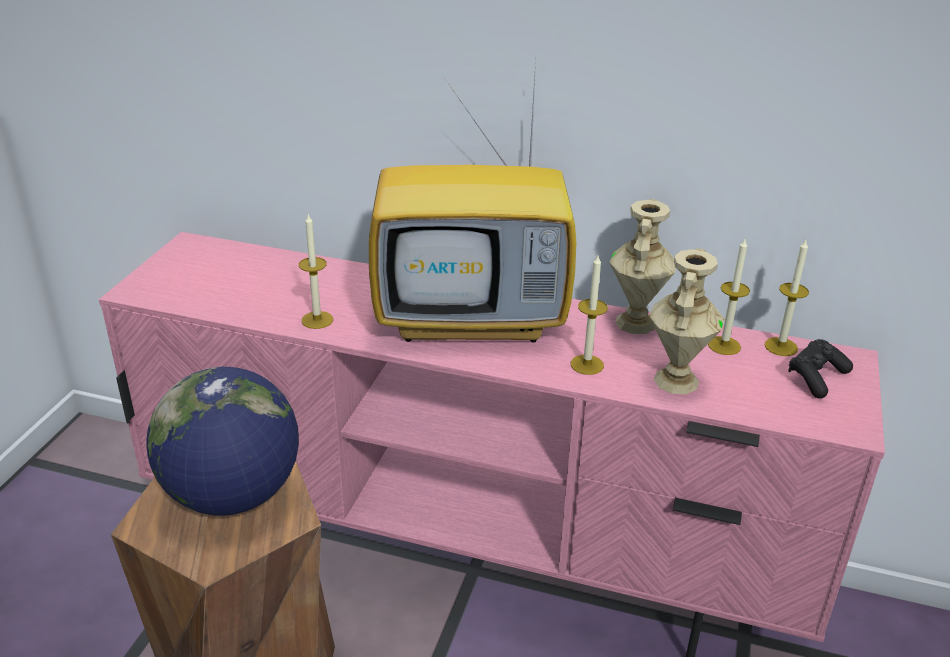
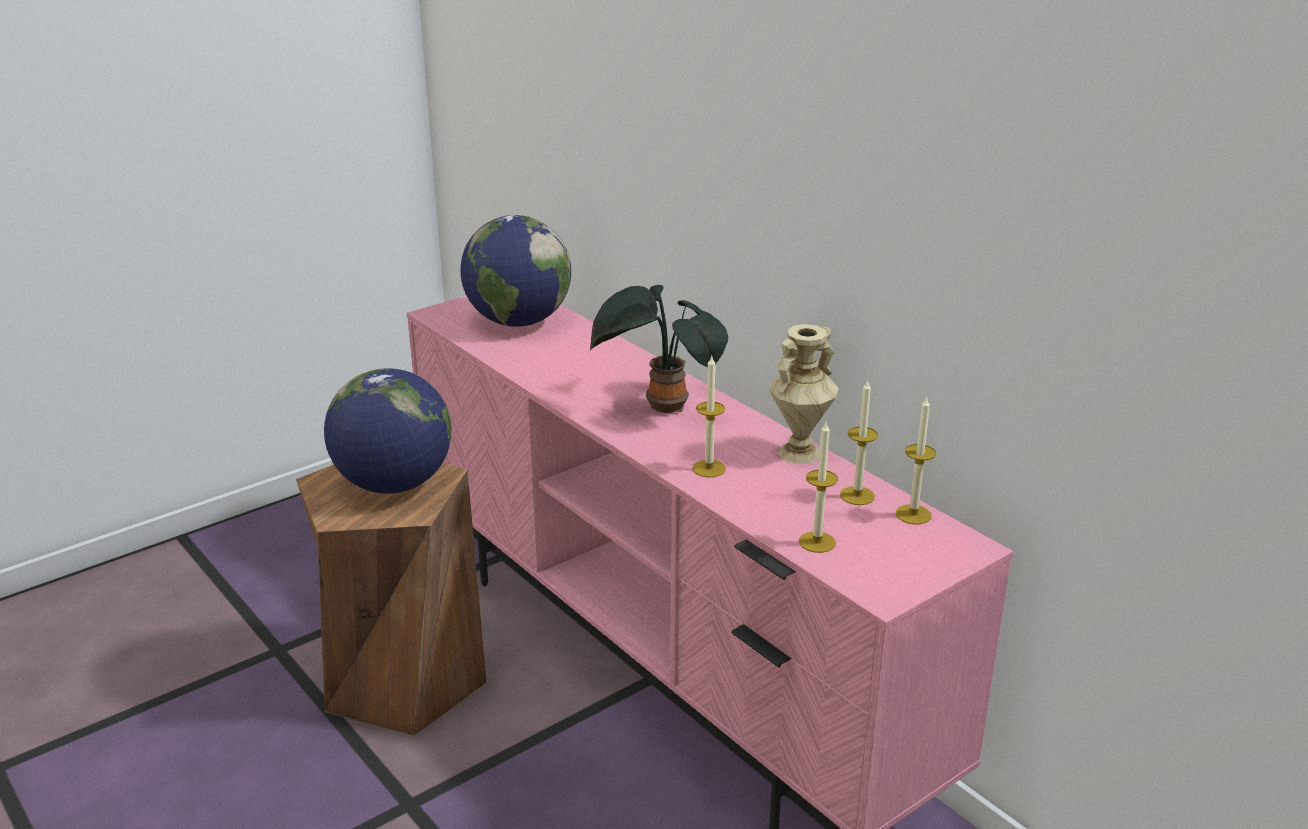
camera: 35 degrees right, 5 degrees down
candle [299,213,333,329] -> candle moved to [799,422,838,553]
television [369,61,576,343] -> potted plant [590,285,728,413]
beige vase [649,248,724,394] -> none
black game controller [788,339,853,399] -> none
none -> globe [460,215,571,327]

